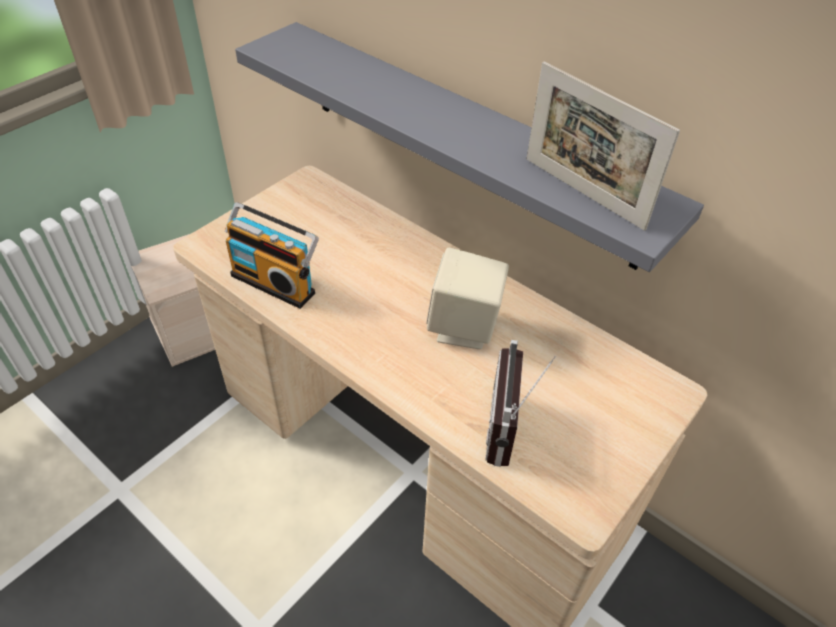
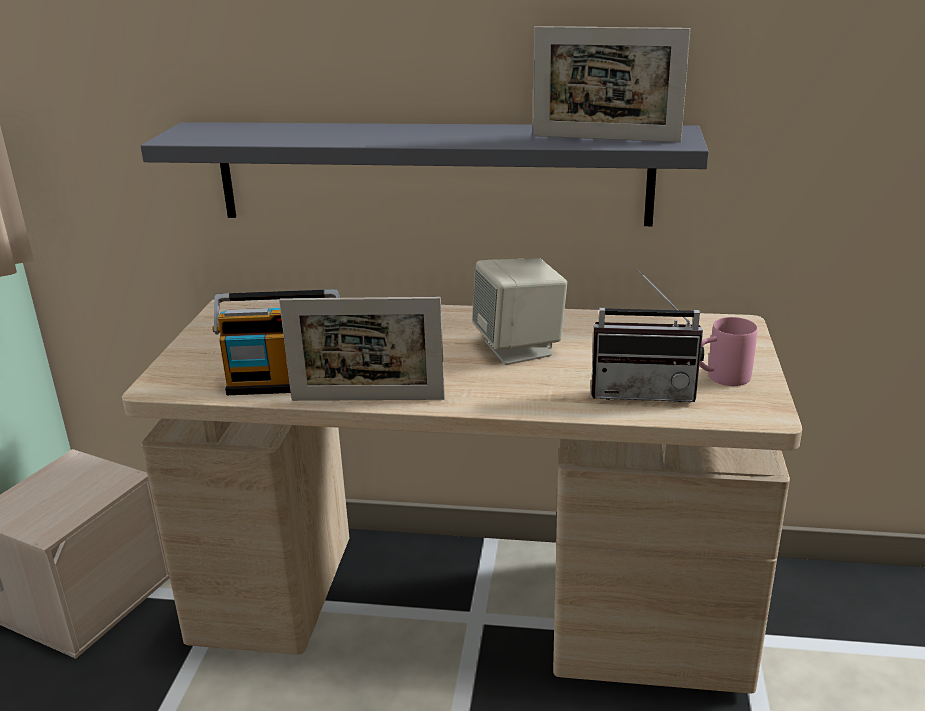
camera: 30 degrees left, 20 degrees down
radio [485,340,556,467] -> radio turned 60 degrees counterclockwise [591,269,704,402]
none -> picture frame [279,297,445,401]
none -> pink mug [699,317,757,386]

